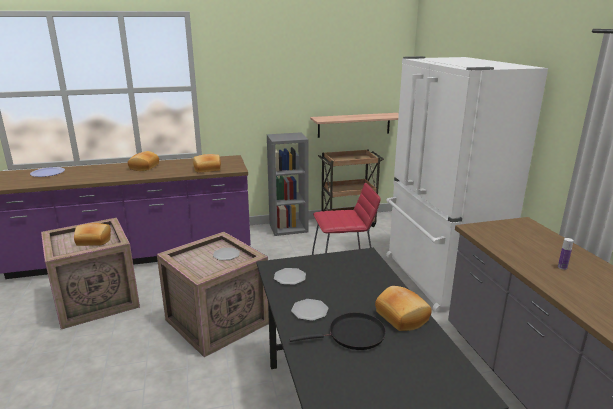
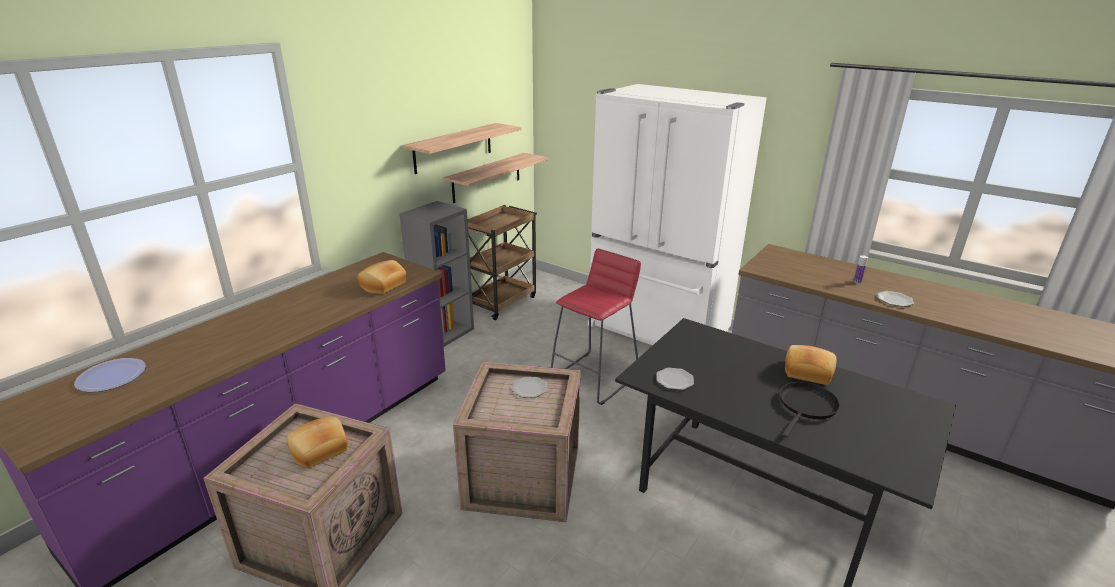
camera: 40 degrees left, 5 degrees up
bread [128,151,159,171] -> none
plate [291,299,329,321] -> plate moved to [877,291,914,307]
none -> shelf [402,123,521,174]

